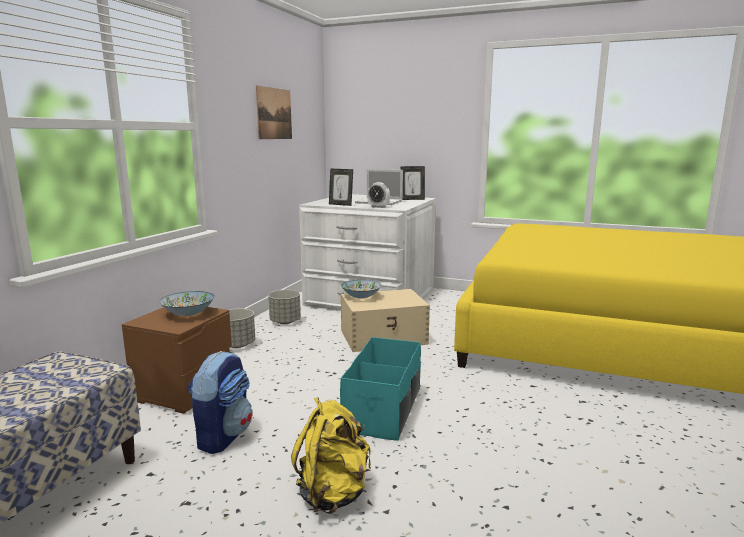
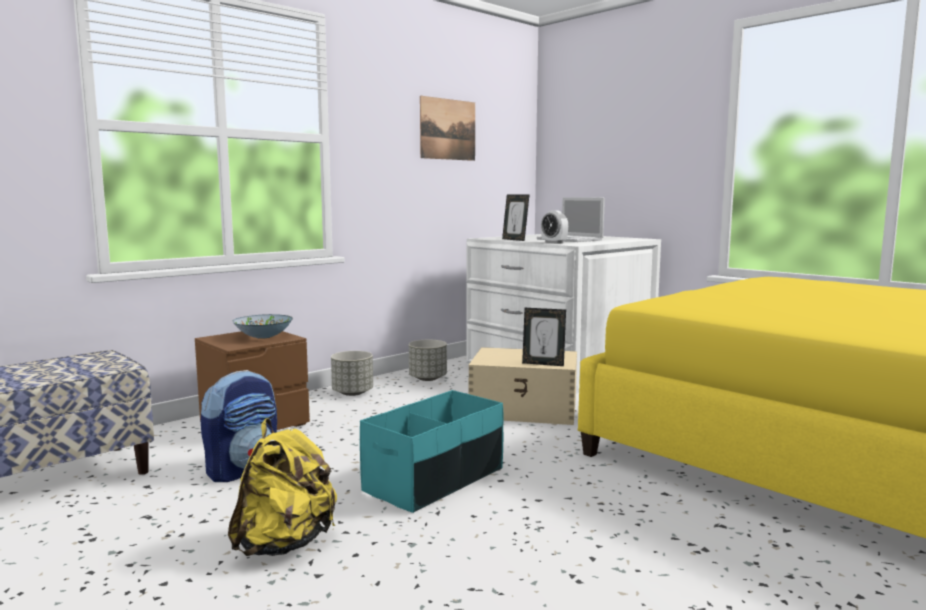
camera: 25 degrees right, 5 degrees down
bowl [341,280,382,299] -> none
picture frame [401,166,425,200] -> picture frame moved to [522,308,566,366]

